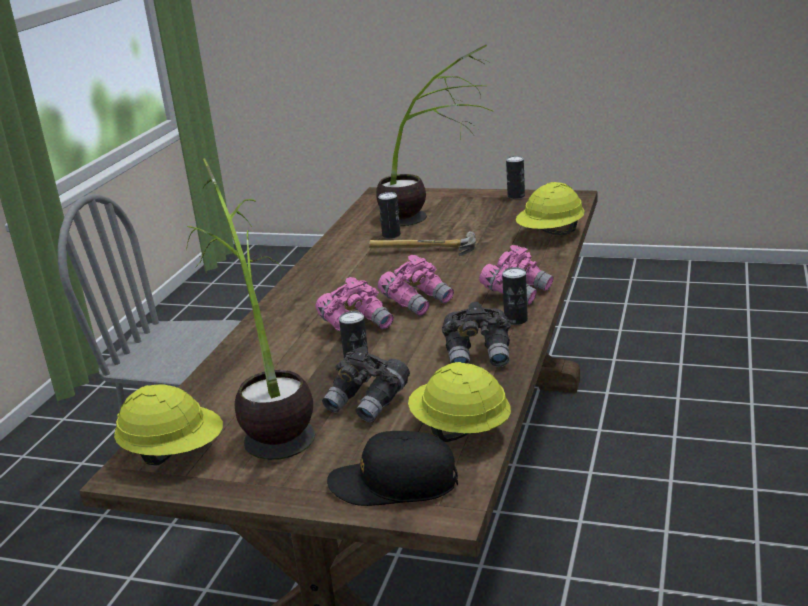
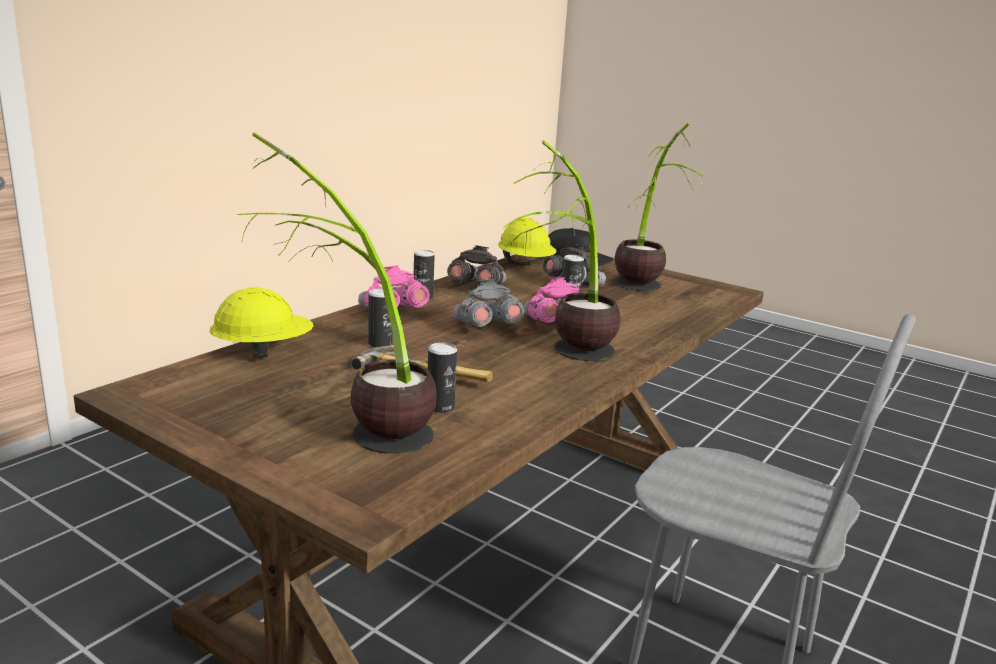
camera: 165 degrees left, 5 degrees down
yellow hard hat [114,384,223,466] -> none
pink binoculars [378,255,454,316] -> grey binoculars [453,279,524,327]
can [506,156,525,199] -> can moved to [368,288,393,348]
none -> potted plant [504,140,620,361]

